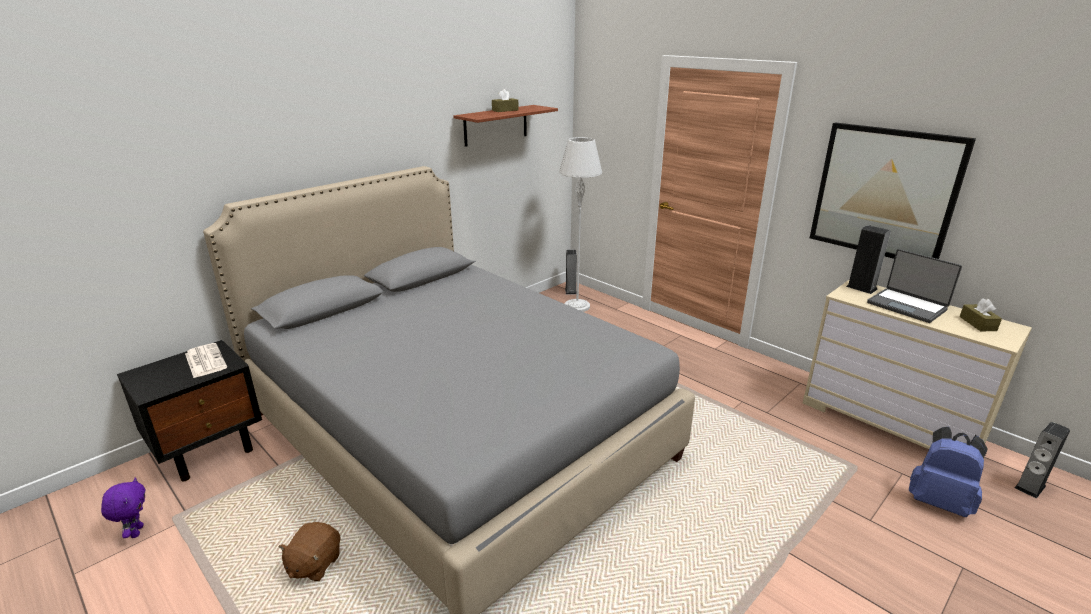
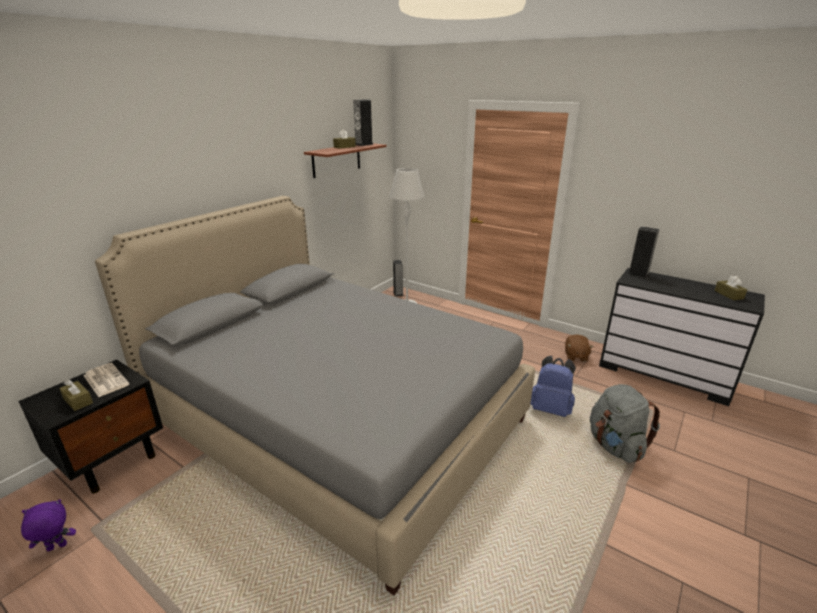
camera: 10 degrees left, 0 degrees up
purple plush toy [101,477,145,538] -> purple plush toy turned 90 degrees counterclockwise [21,499,76,551]
brown plush toy [278,522,341,581] -> brown plush toy moved to [565,334,594,362]
beige dresser [803,279,1032,449] -> black dresser [599,268,765,406]
picture [810,122,976,259] -> none
laptop [867,249,962,323] -> none
blue backpack [909,427,988,517] -> blue backpack moved to [531,356,576,417]
speaker [1015,422,1070,499] -> speaker moved to [354,99,373,146]
none -> brown tissue box [59,380,93,411]
none -> grey backpack [590,384,660,463]

